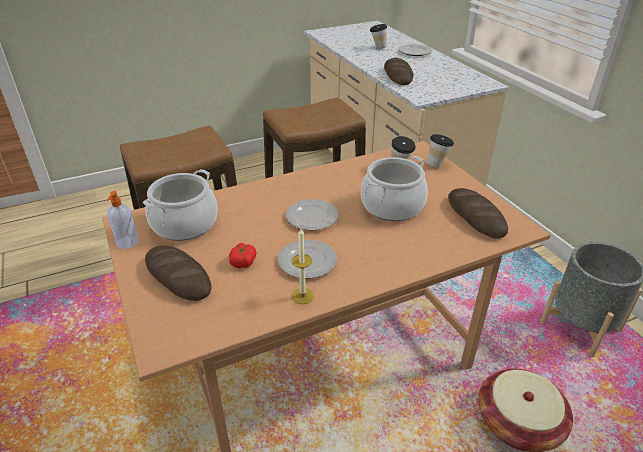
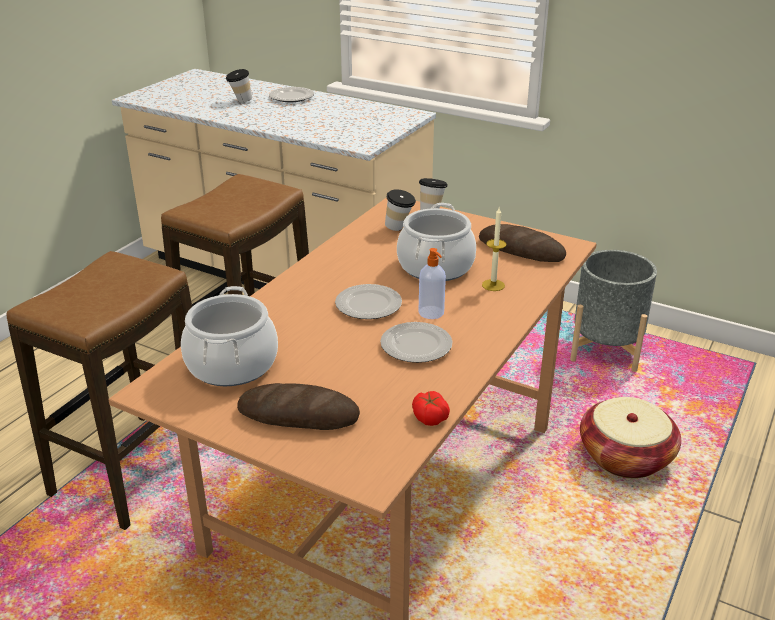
camera: 35 degrees left, 5 degrees down
soap dispenser [106,191,139,249] -> soap dispenser moved to [418,248,446,319]
tomato [229,243,256,268] -> tomato moved to [412,391,450,426]
candle [291,228,314,304] -> candle moved to [482,208,507,291]
bread [384,57,413,85] -> none

